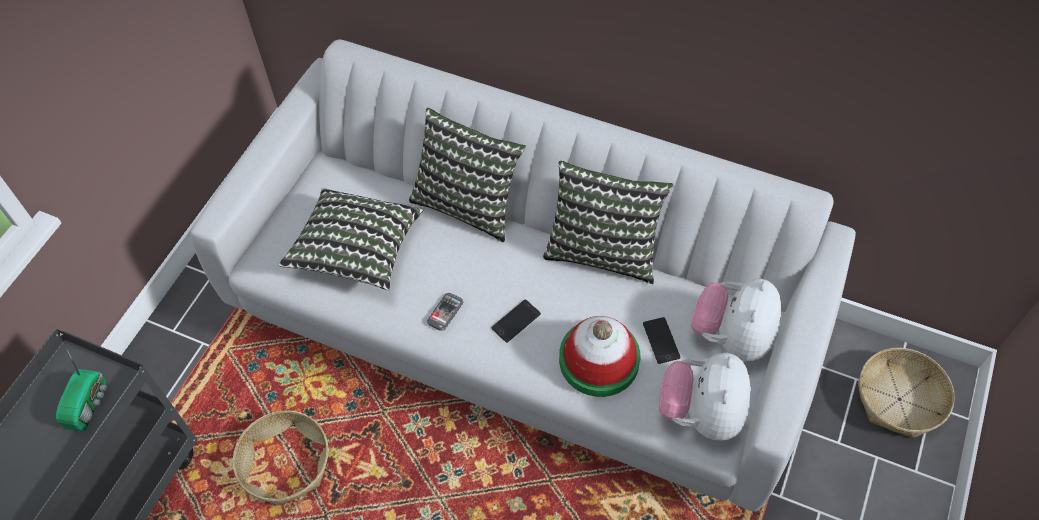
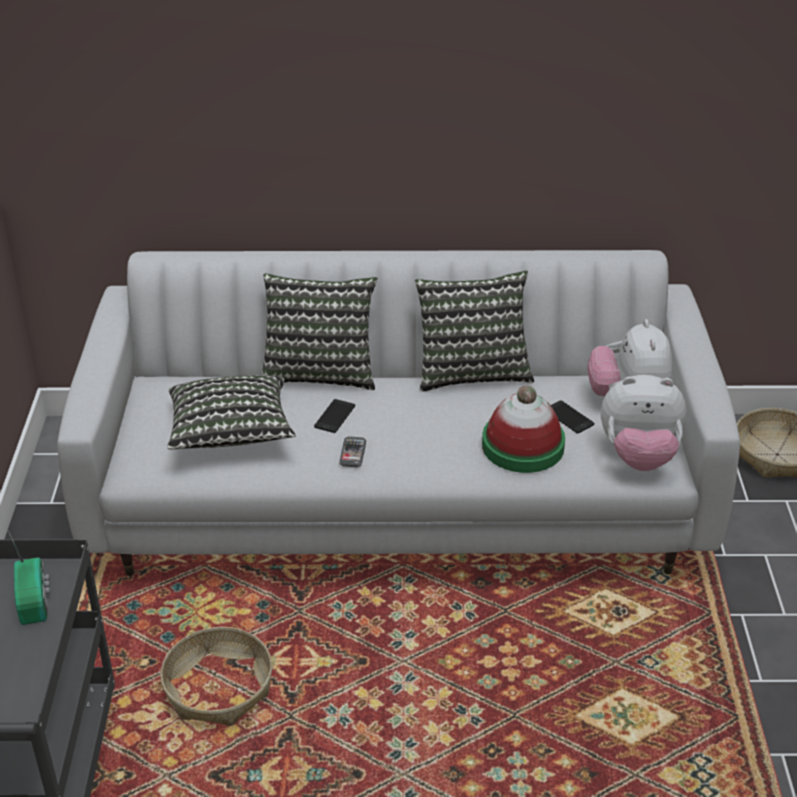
camera: 25 degrees left, 20 degrees down
phone [491,299,541,343] -> phone moved to [314,399,355,433]
plush toy [659,353,750,441] -> plush toy turned 75 degrees counterclockwise [601,375,686,471]

